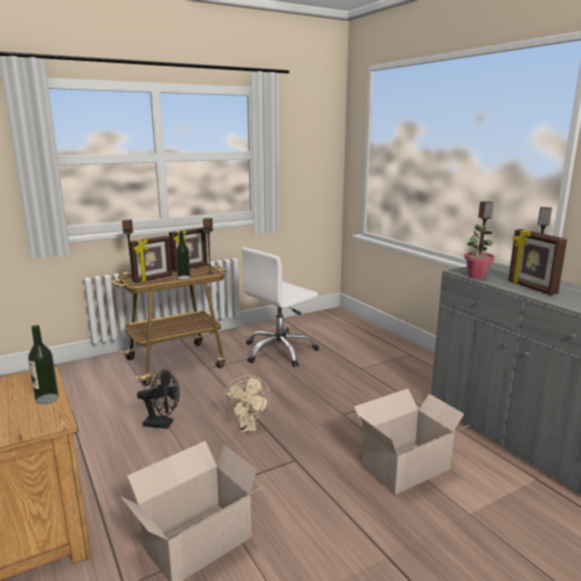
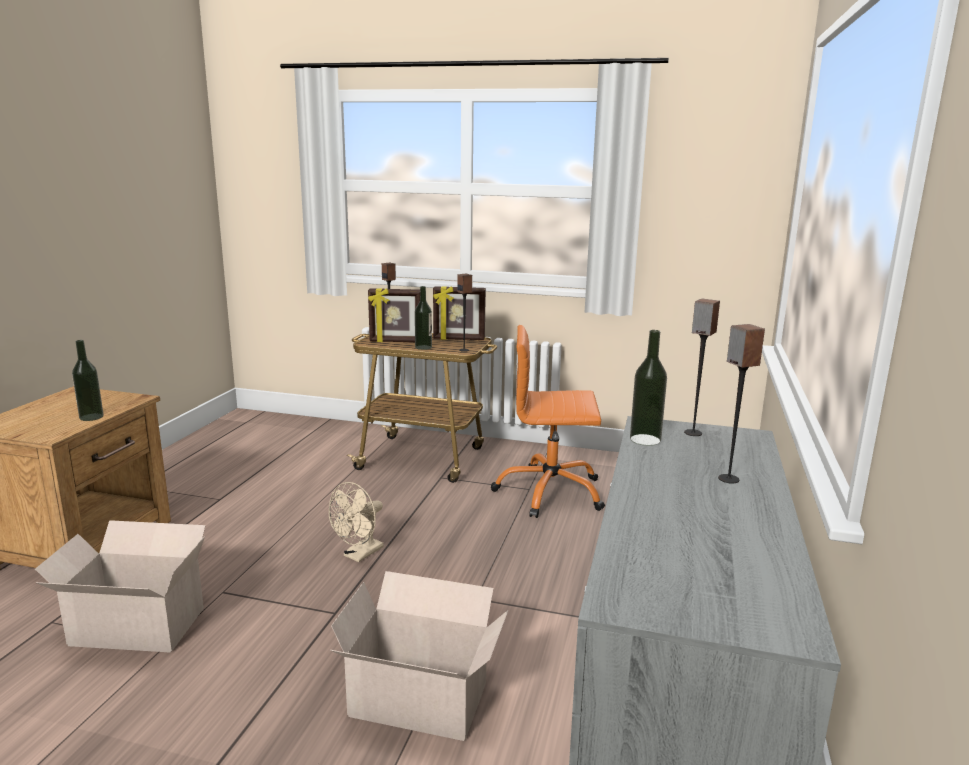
camera: 45 degrees right, 0 degrees up
black fan [137,370,180,429] -> none
white office chair [242,247,319,367] -> orange office chair [491,325,605,518]
potted plant [464,223,495,279] -> bottle [630,330,667,446]
picture frame [508,229,567,295] -> none

